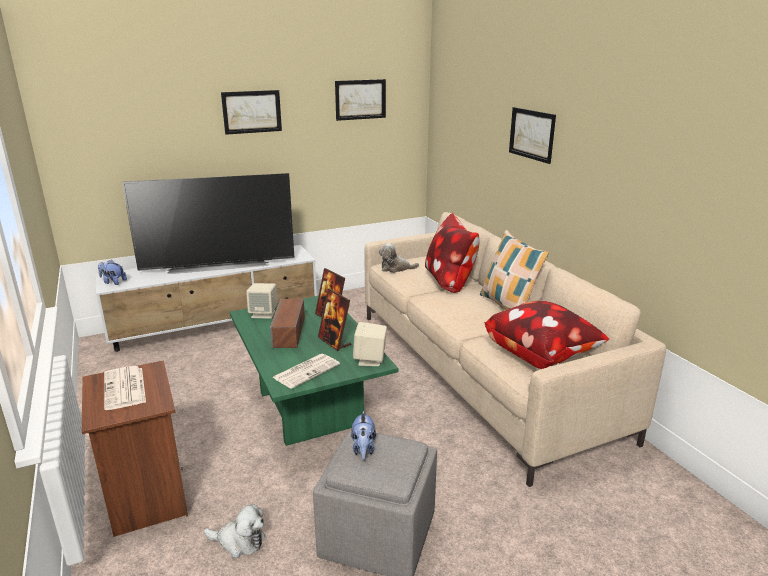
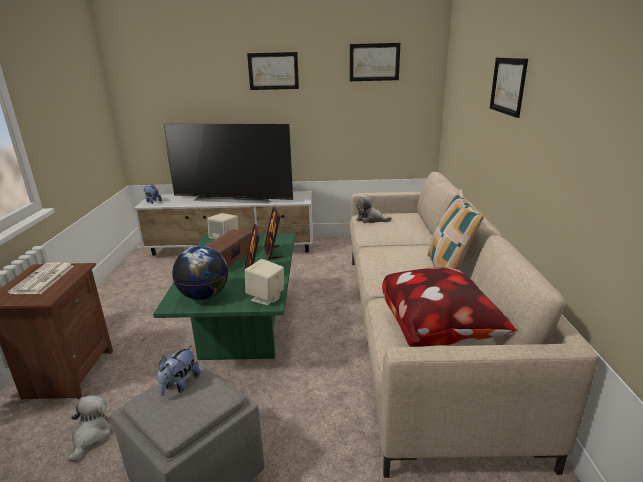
camera: 25 degrees right, 0 degrees up
plush toy [204,504,265,558] -> plush toy turned 120 degrees counterclockwise [68,395,111,462]
newspaper [272,354,340,389] -> globe [172,246,228,300]
pillow [425,213,480,293] -> none

